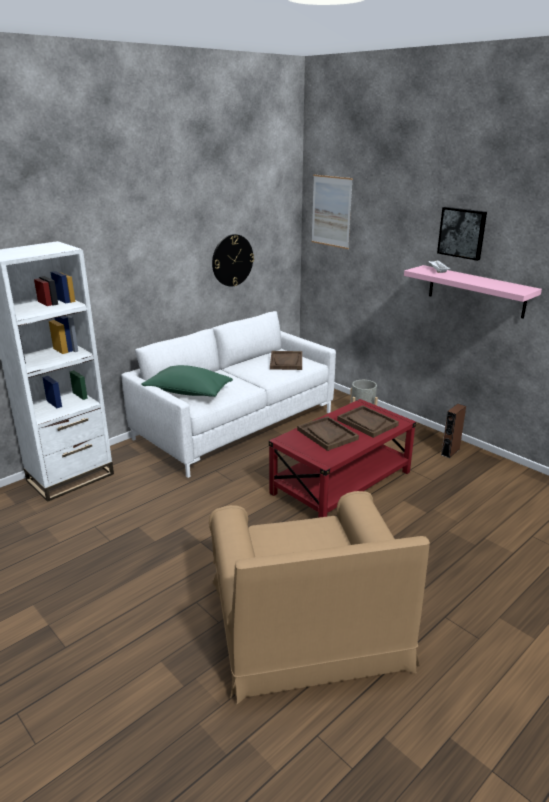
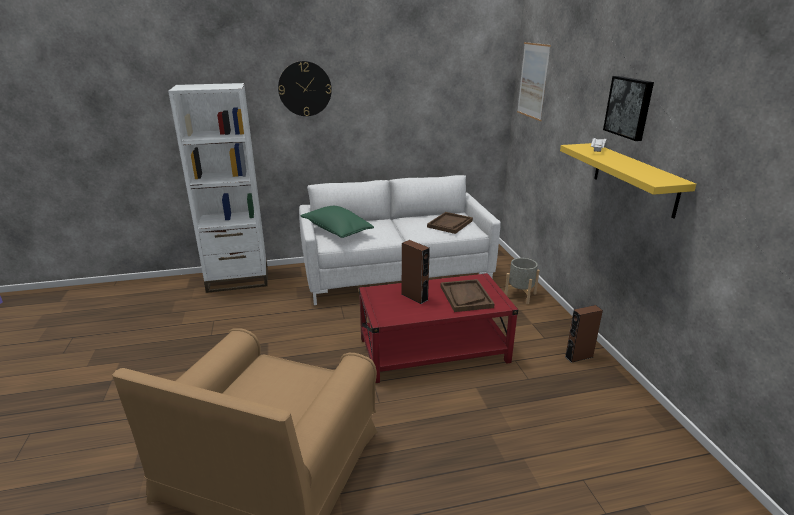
camera: 30 degrees right, 0 degrees up
wall clock [212,234,254,287] -> wall clock moved to [278,61,332,116]
brown tray [297,416,359,451] -> brown speaker [401,240,430,304]
pink shelf [404,265,542,319] -> yellow shelf [560,143,696,219]

